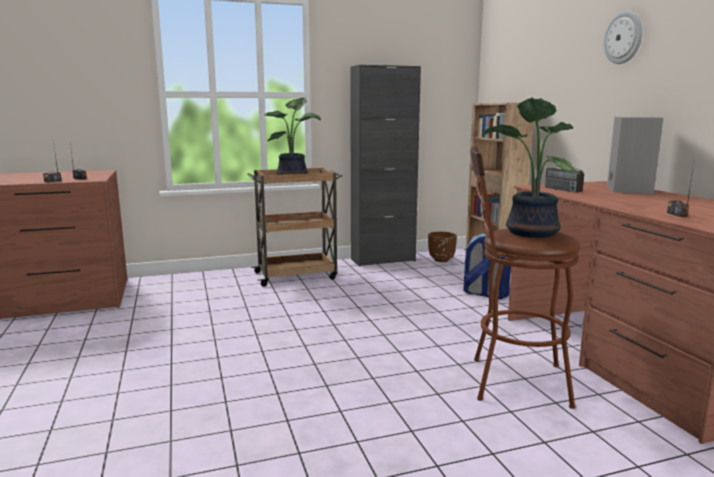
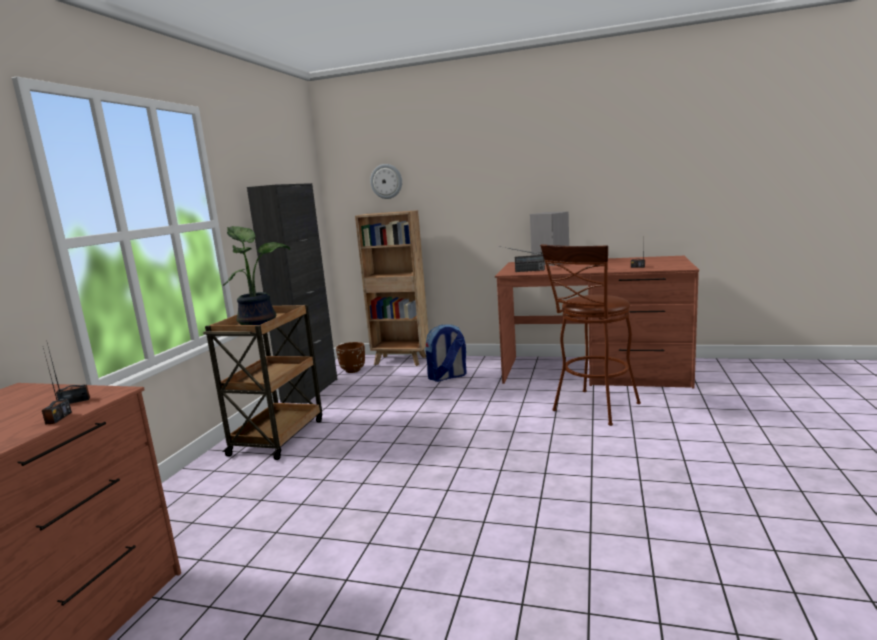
camera: 55 degrees left, 0 degrees up
potted plant [482,98,581,238] -> none
wall clock [604,11,643,64] -> wall clock moved to [370,164,402,199]

